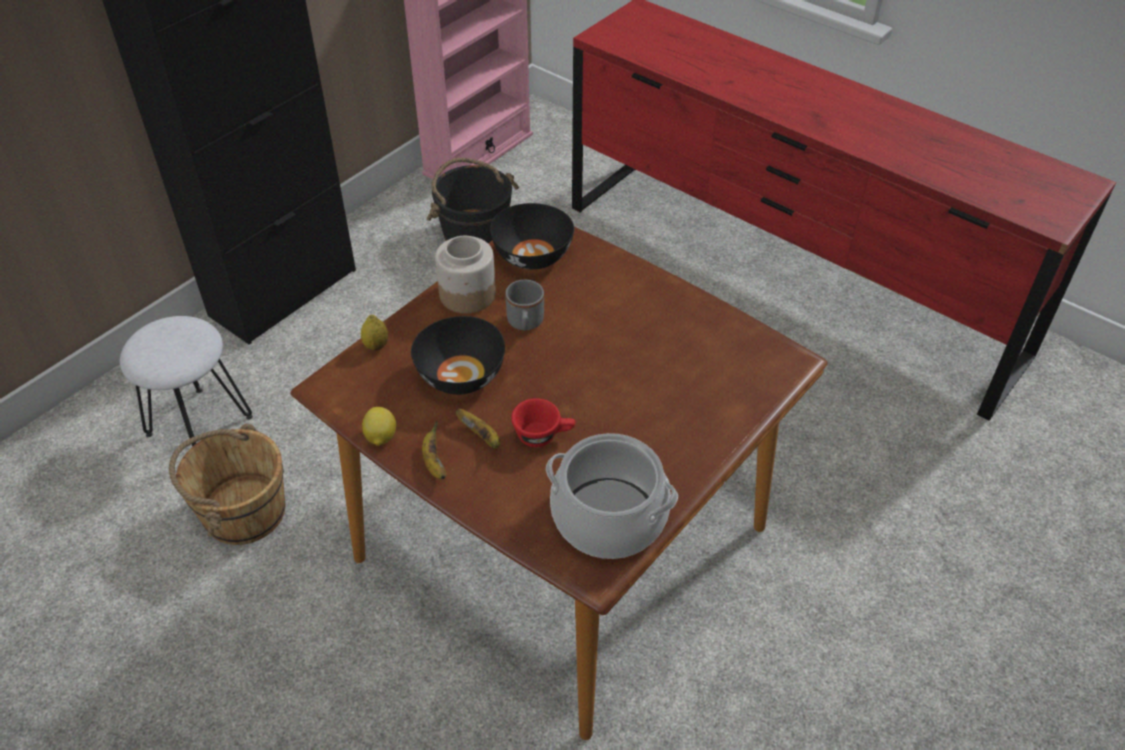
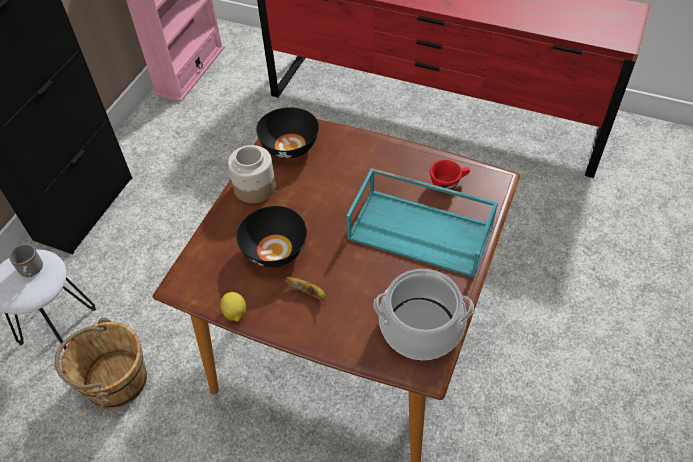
camera: 15 degrees left, 5 degrees up
lemon [361,315,388,350] -> none
banana [422,420,446,479] -> none
black bucket [427,158,519,243] -> none
grey mug [505,280,544,330] -> grey mug moved to [9,244,43,277]
red cup [511,398,575,447] -> red cup moved to [430,160,470,190]
none -> turquoise tray [346,168,498,278]

